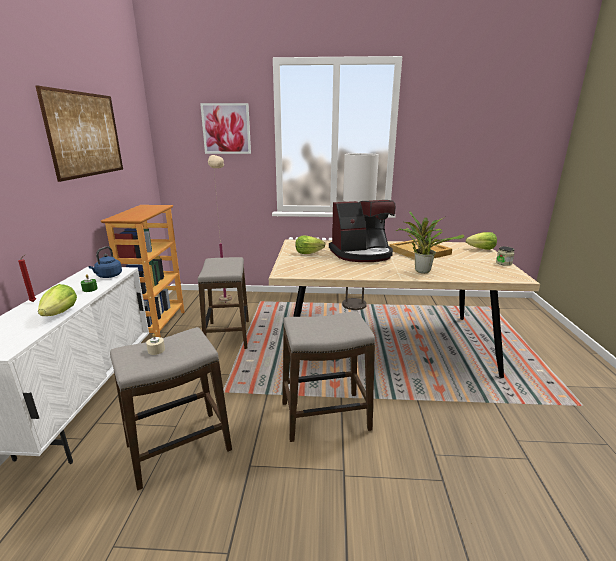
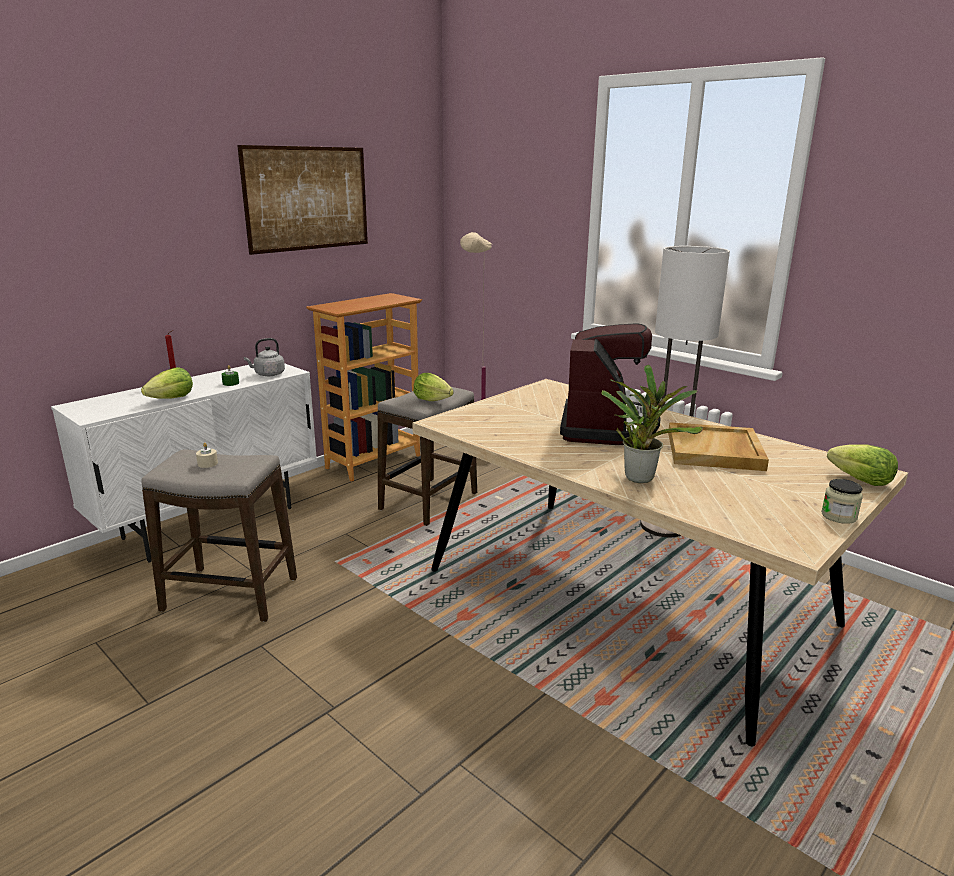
camera: 40 degrees right, 0 degrees up
blue kettle [89,246,122,278] -> grey kettle [244,338,285,376]
picture [200,103,251,154] -> none
stool [282,311,375,442] -> none
lettuce [295,235,325,254] -> lettuce moved to [414,373,454,401]
coffee machine [329,200,395,262] -> coffee machine turned 105 degrees counterclockwise [560,323,661,445]

